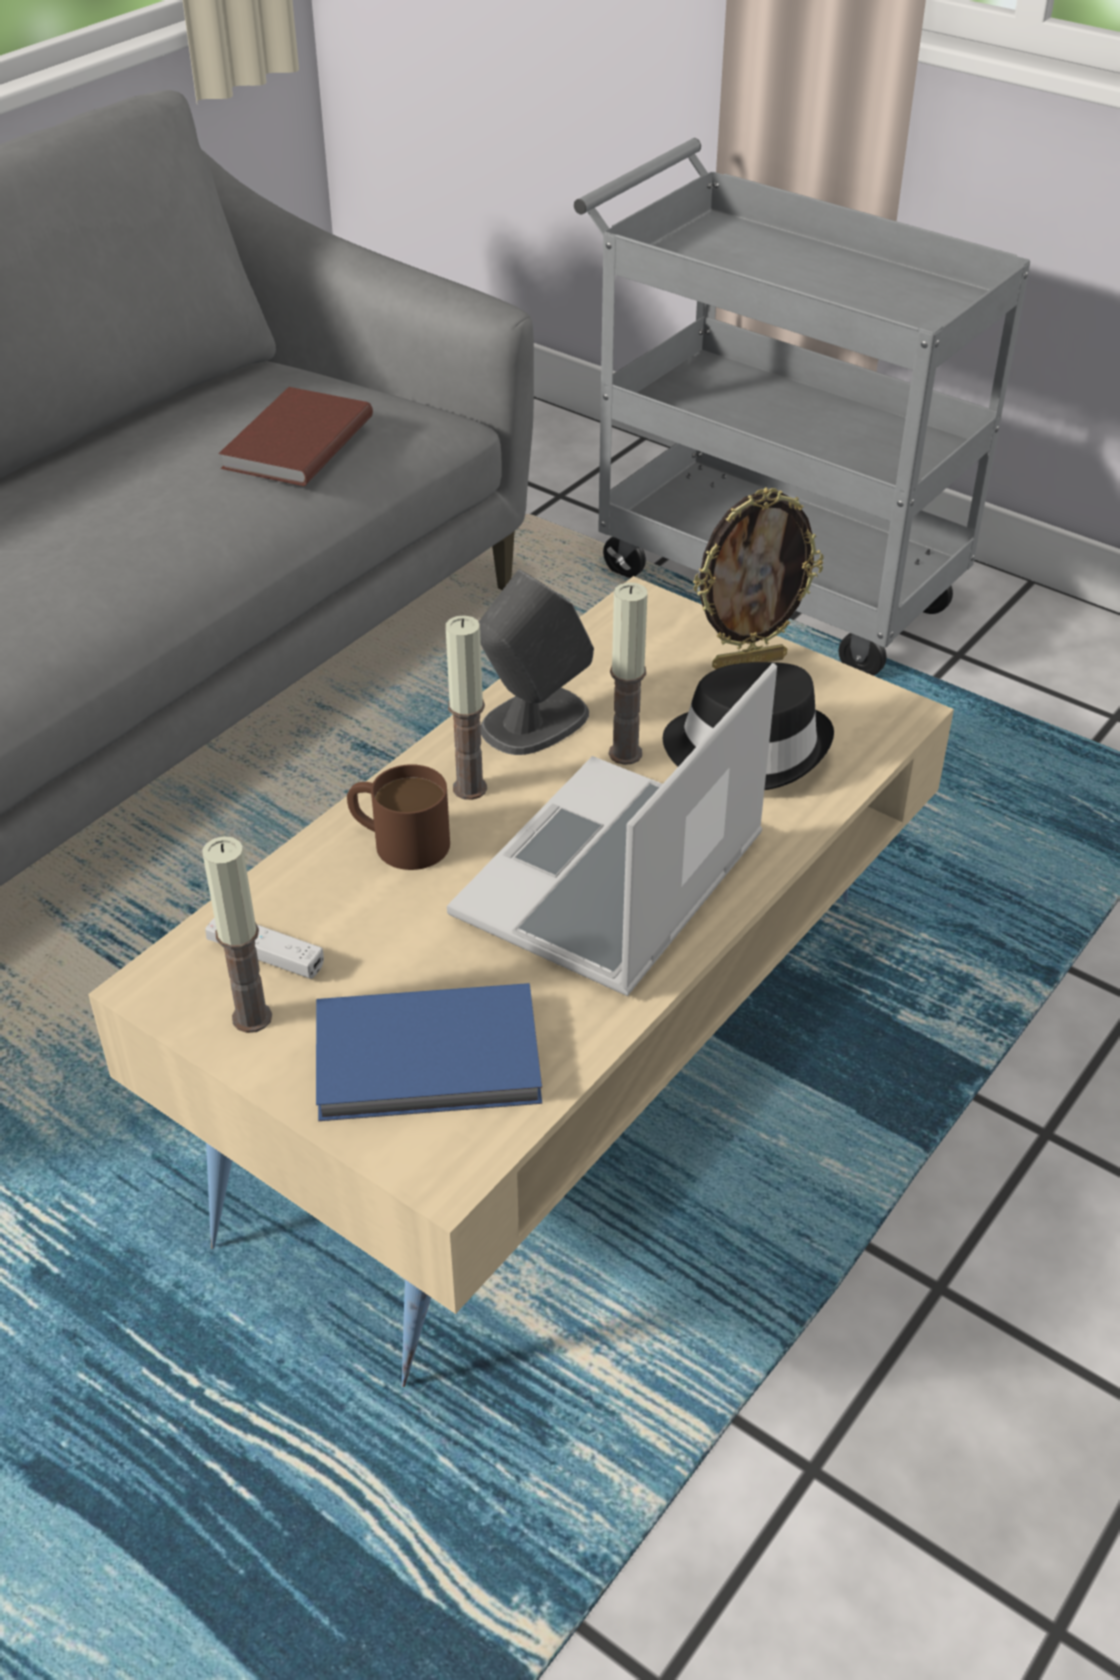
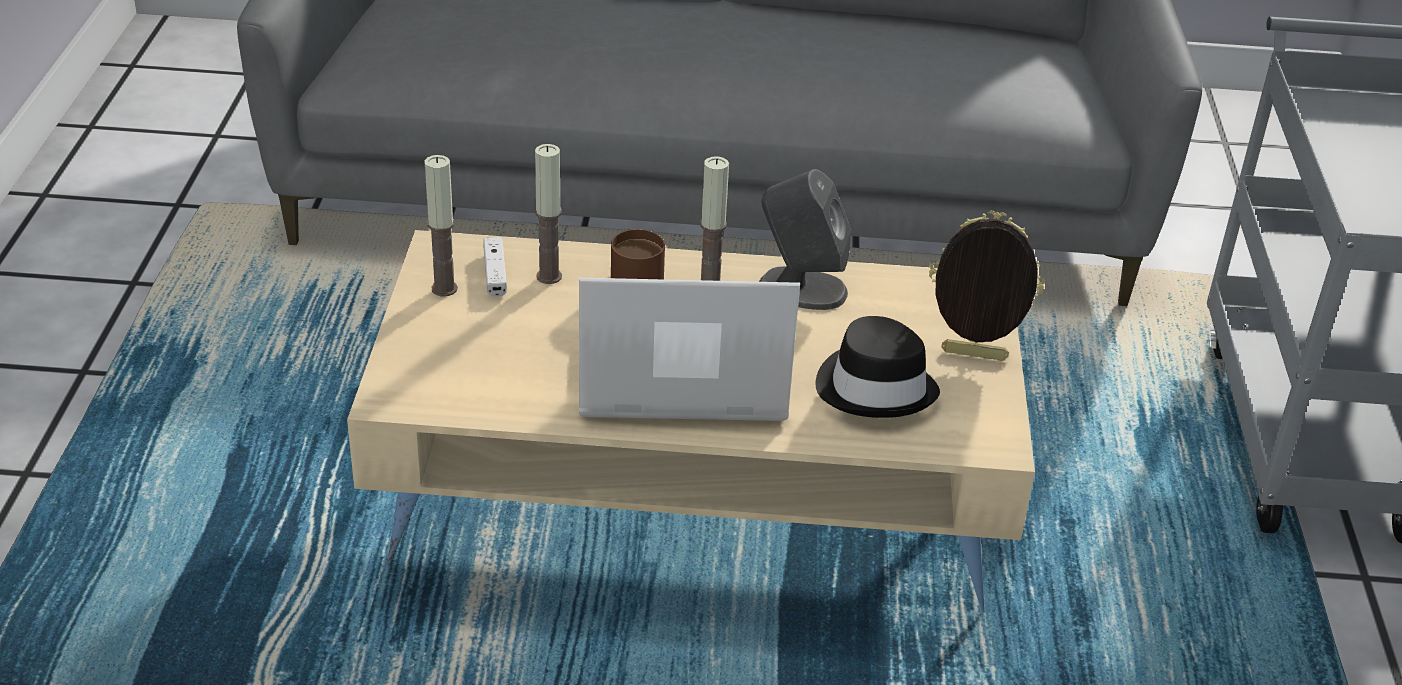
camera: 55 degrees right, 5 degrees down
brown book [219,387,373,486] -> none
blue book [316,983,542,1121] -> none
candle [609,582,647,765] -> candle moved to [535,144,562,284]
picture frame [693,487,824,669] -> picture frame turned 150 degrees clockwise [929,211,1045,361]

